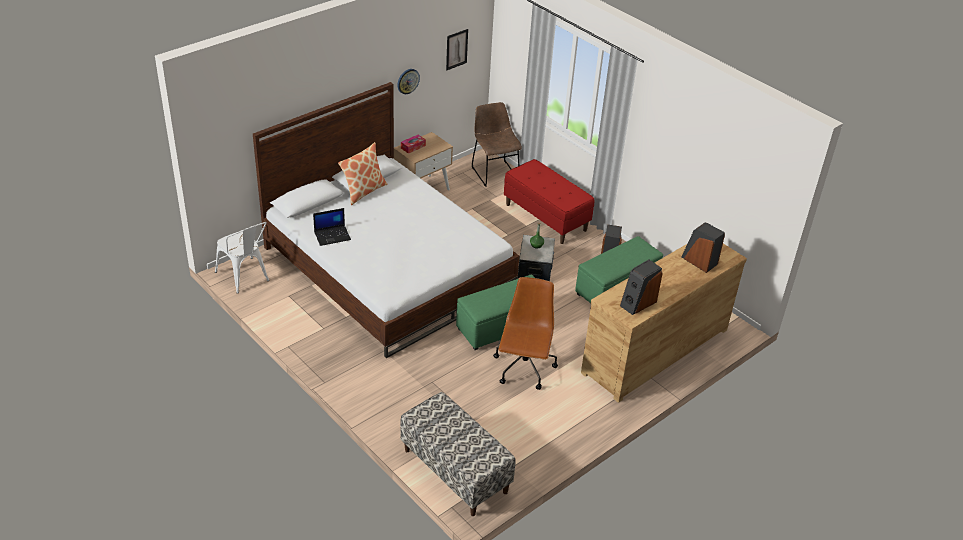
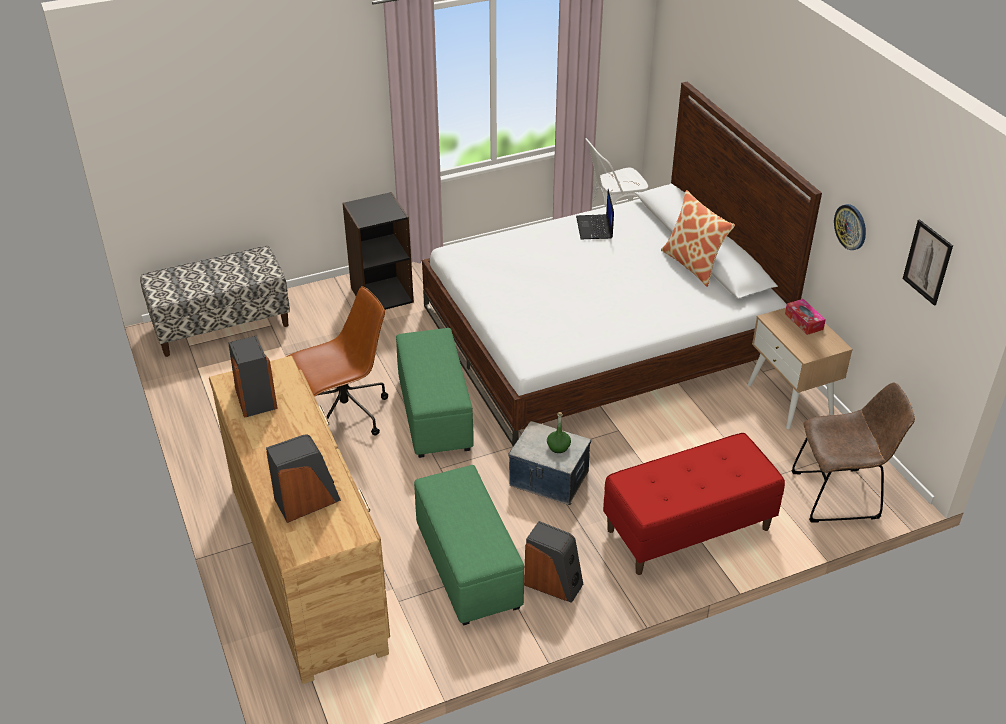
camera: 110 degrees right, 0 degrees up
brown office chair [493,277,558,390] -> brown office chair turned 60 degrees counterclockwise [286,286,388,435]
none -> black bookcase [342,192,414,310]

